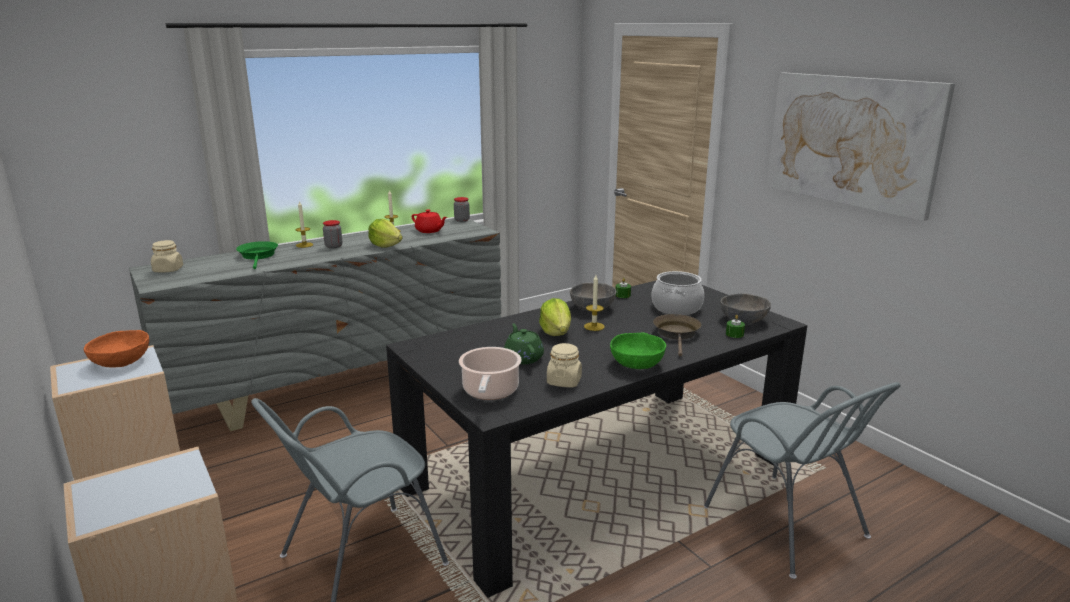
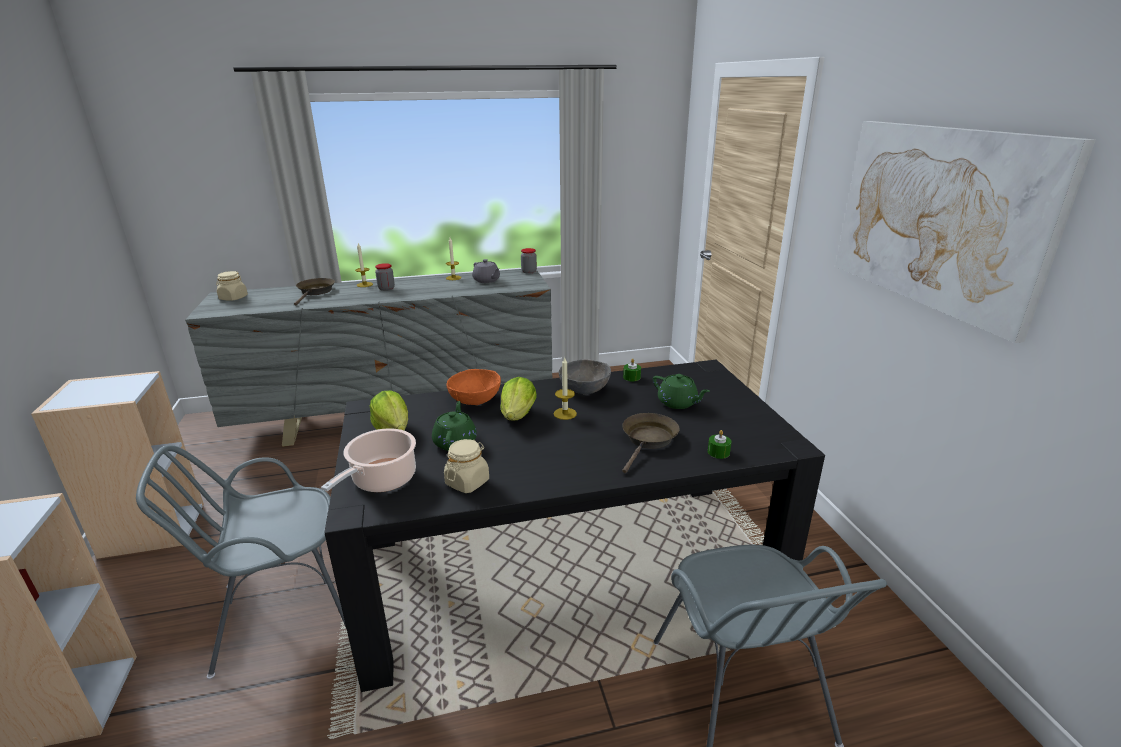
camera: 20 degrees right, 5 degrees up
orange bowl [84,330,149,367] -> orange bowl moved to [446,369,501,405]
green frying pan [236,241,278,269] -> brown frying pan [294,278,335,306]
lettuce [368,219,403,248] -> lettuce moved to [370,390,408,431]
red teapot [412,209,447,233] -> grey teapot [472,259,500,283]
green bowl [610,333,666,369] -> none
cooking pot [651,271,704,315] -> green teapot [653,374,710,409]
grey bowl [720,293,771,324] -> none

